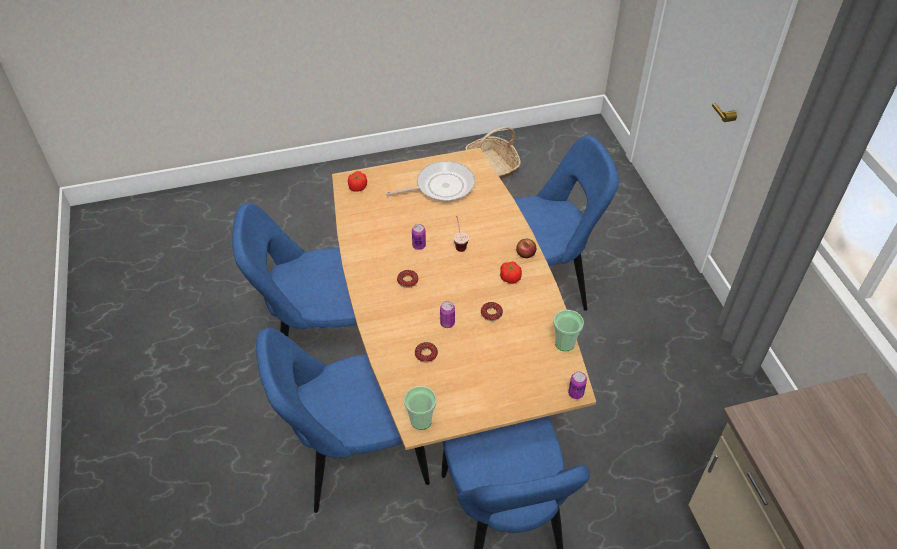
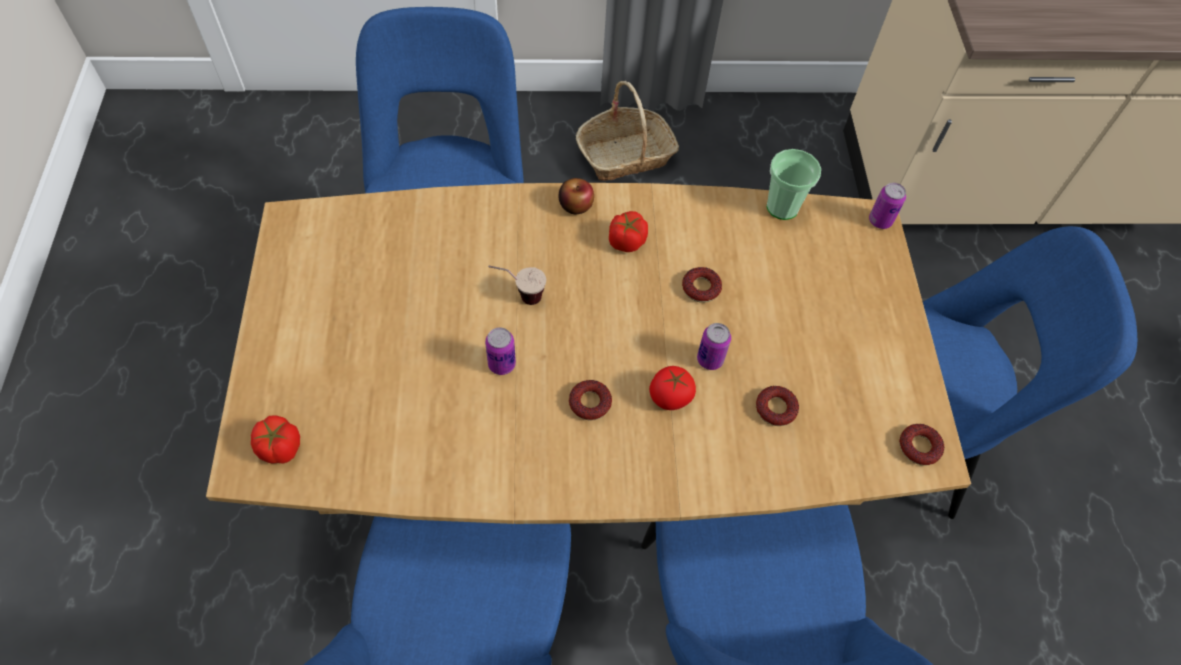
camera: 80 degrees left, 10 degrees up
frying pan [386,161,475,202] -> none
cup [404,386,436,430] -> donut [899,424,944,466]
basket [465,126,521,179] -> basket moved to [576,81,679,181]
none -> tomato [649,366,696,410]

